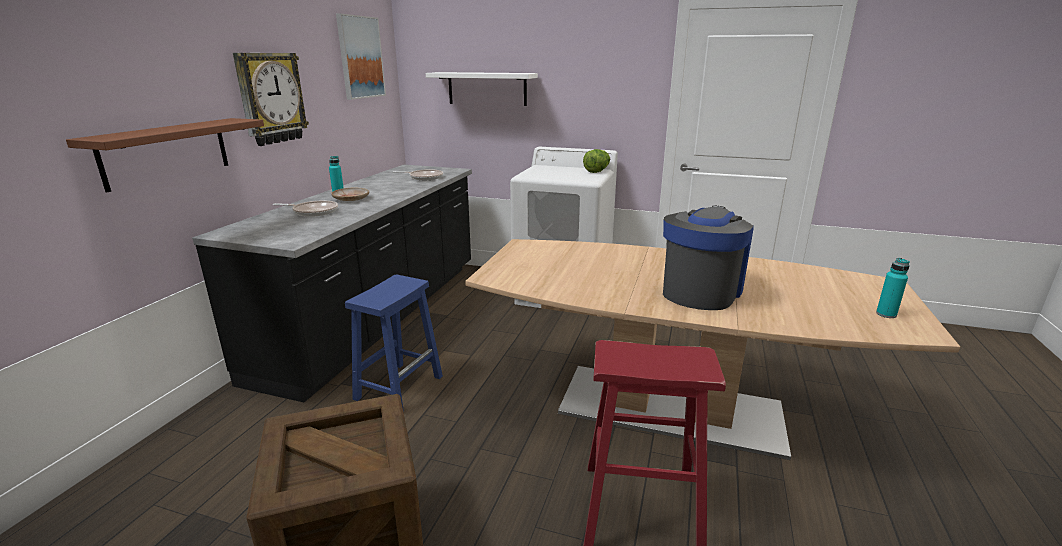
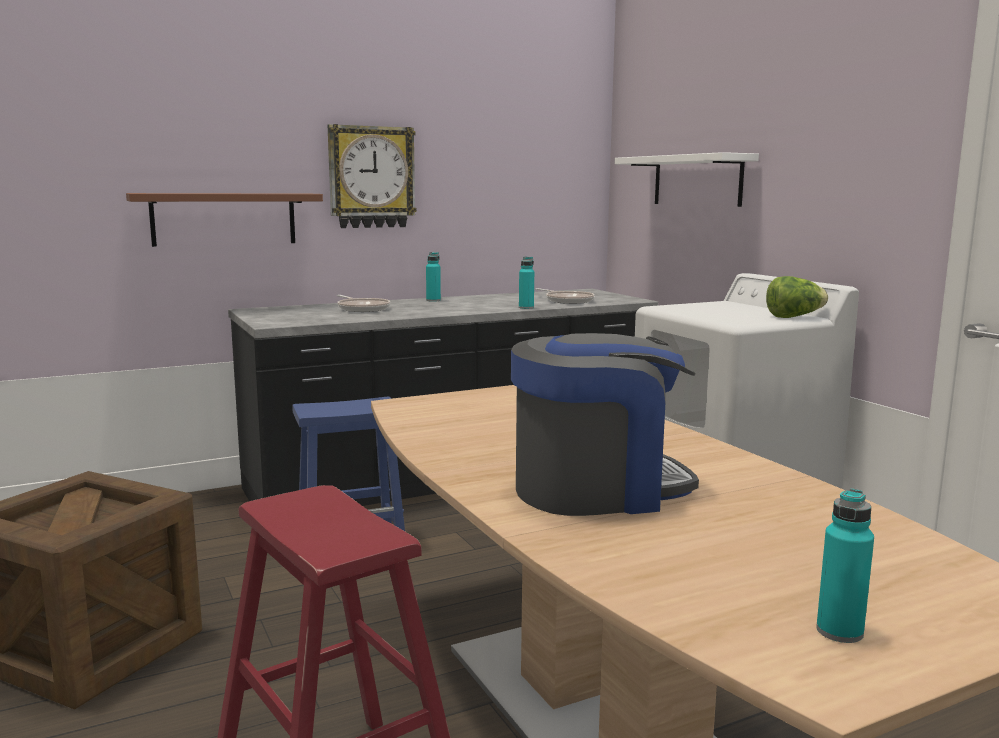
camera: 45 degrees right, 10 degrees down
beige plate [331,188,369,201] -> none
picture [336,13,386,100] -> none
none -> turquoise bottle [519,257,534,309]

